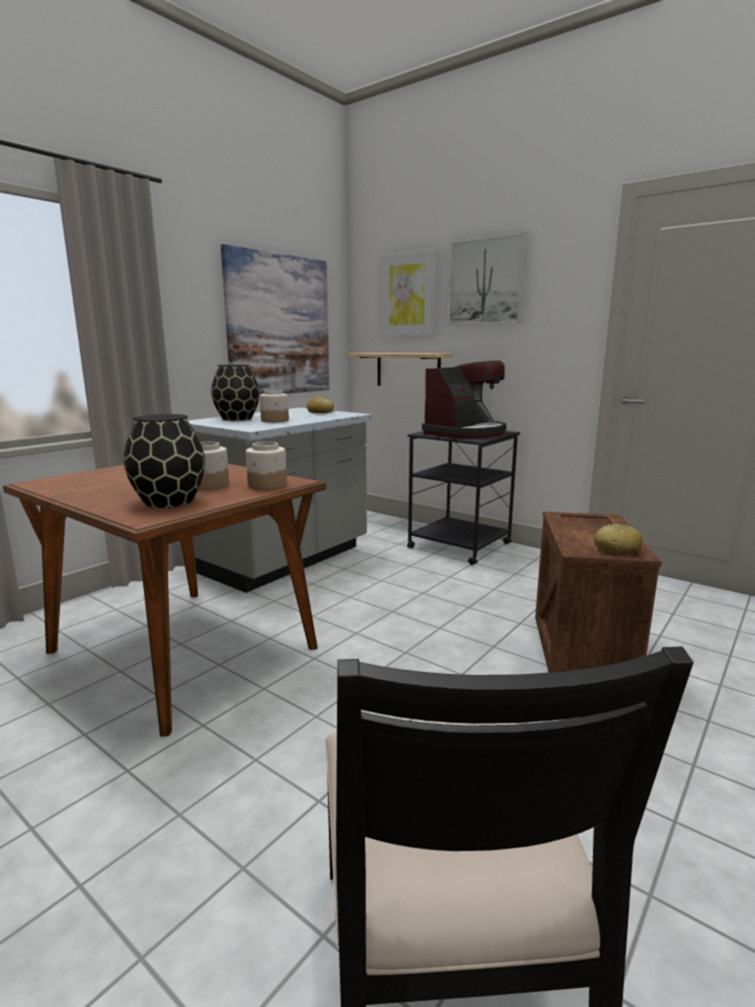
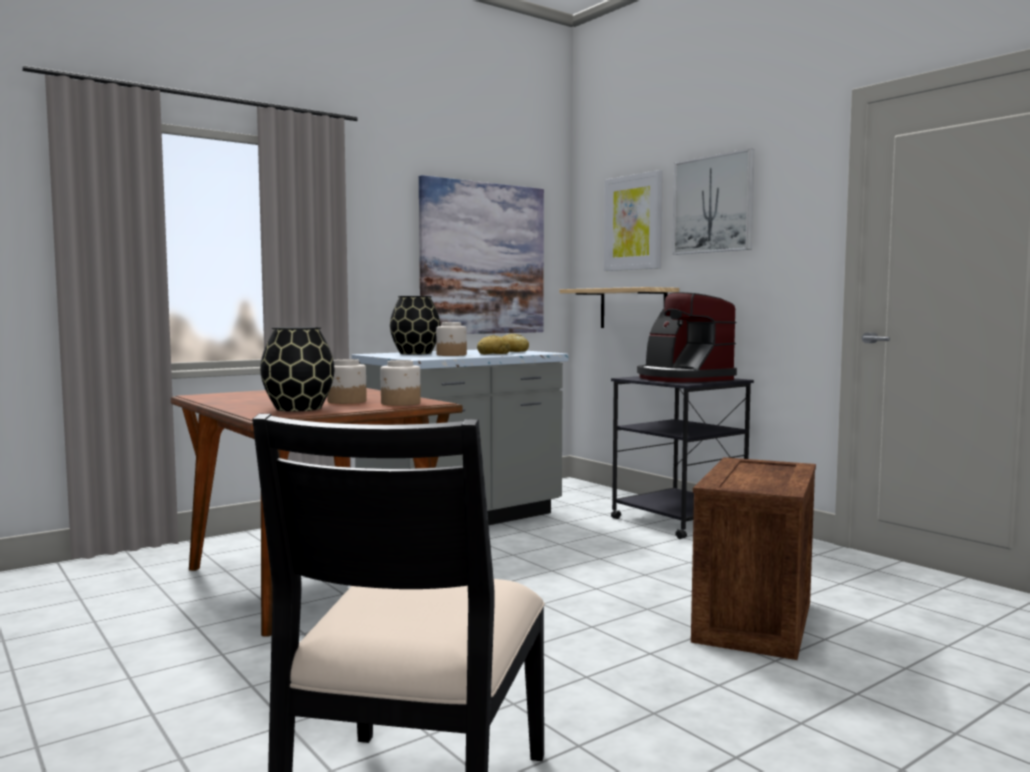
camera: 15 degrees right, 10 degrees down
coffee machine [422,360,506,438] -> coffee machine turned 90 degrees clockwise [637,292,737,382]
bread [594,524,642,554] -> bread moved to [477,335,511,354]

